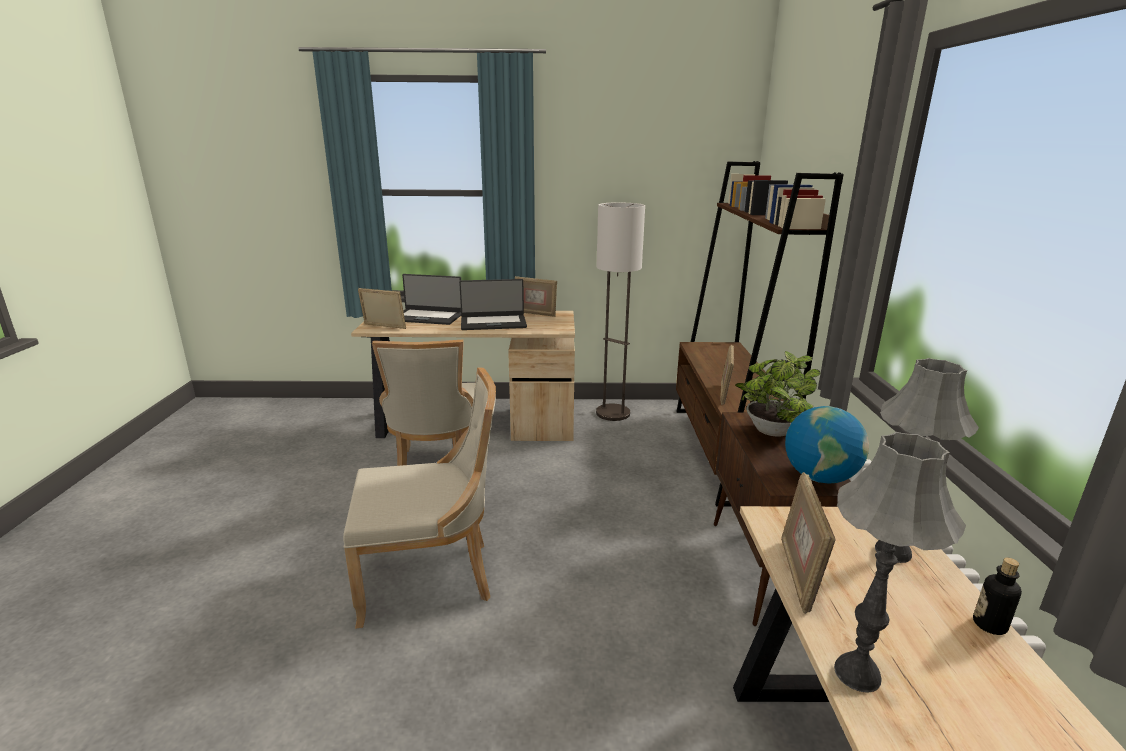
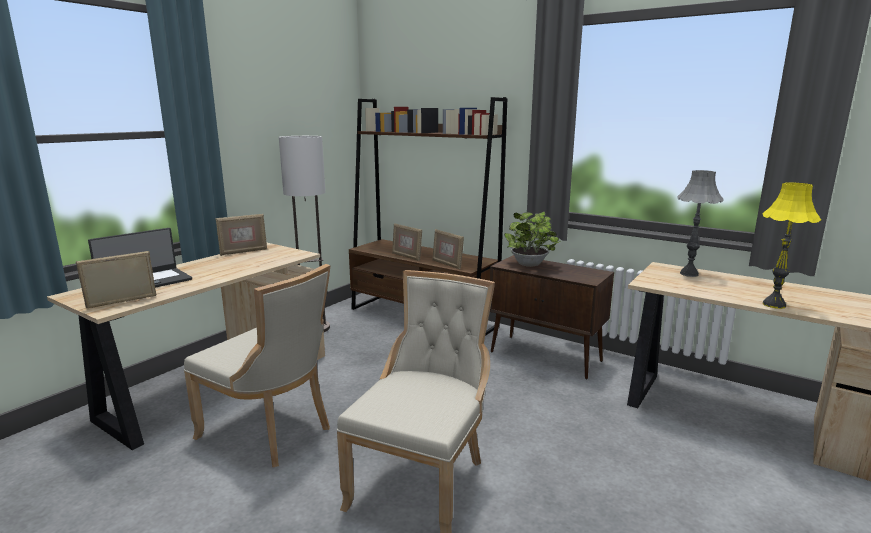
camera: 55 degrees left, 5 degrees down
laptop [459,279,527,330] -> none
picture frame [781,472,836,614] -> picture frame moved to [392,223,422,261]
globe [785,406,869,484] -> none
grey table lamp [834,432,966,692] -> yellow table lamp [762,182,821,309]
bottle [973,558,1022,635] -> none

